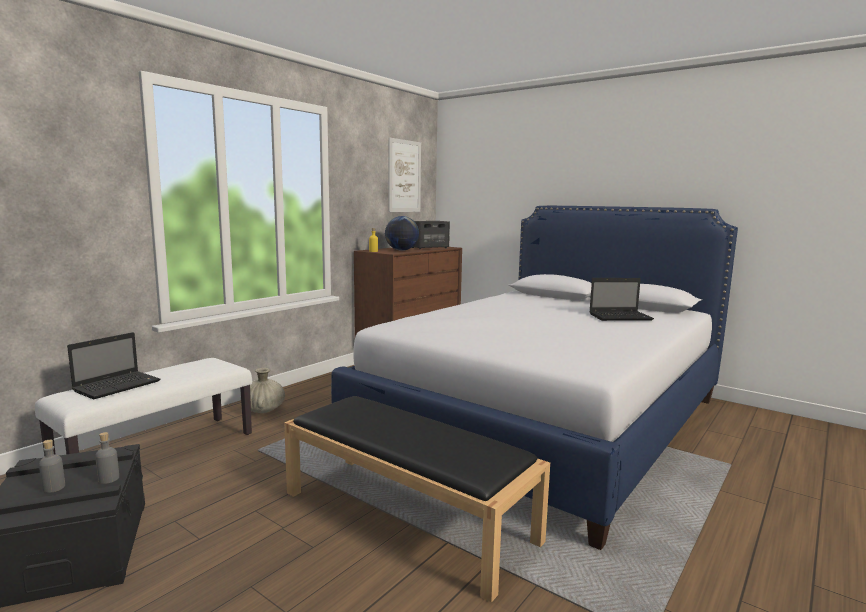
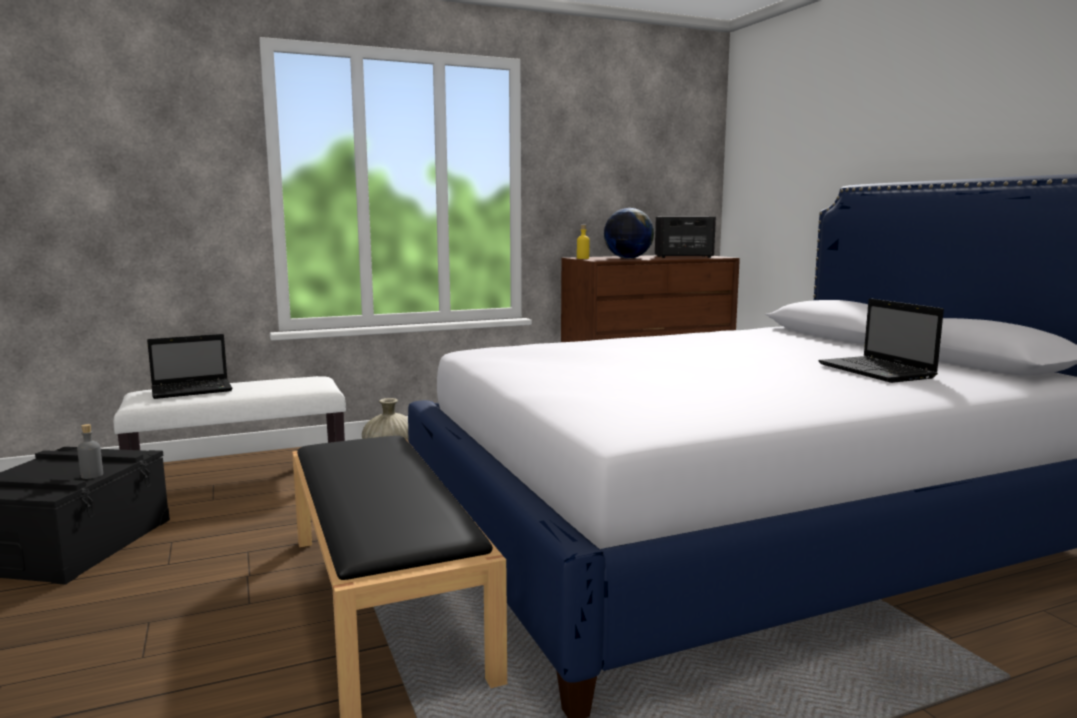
camera: 30 degrees right, 0 degrees up
grey bottle [39,440,65,493] -> none
picture [389,138,421,212] -> none
laptop [589,278,654,321] -> laptop turned 45 degrees clockwise [819,298,944,383]

